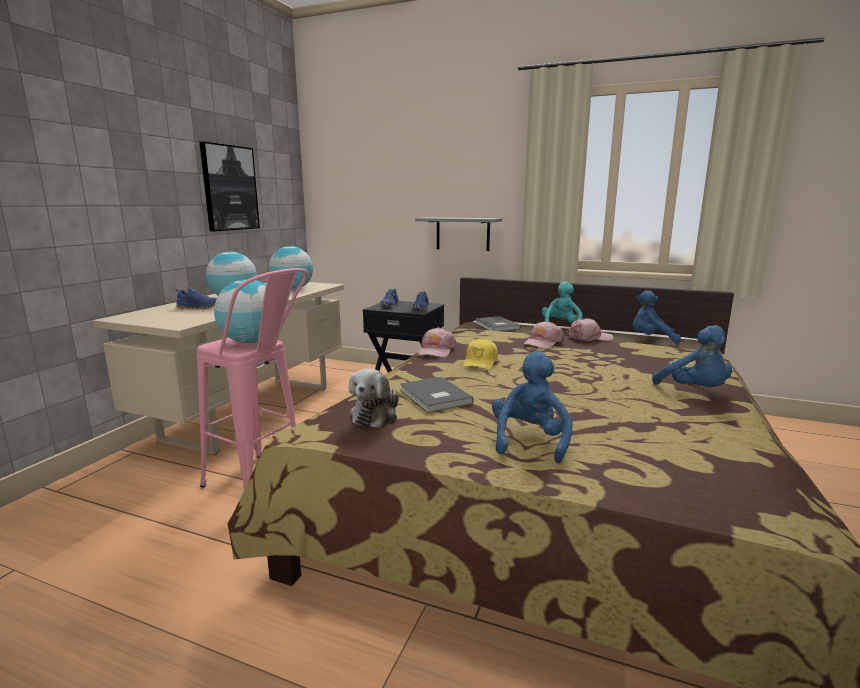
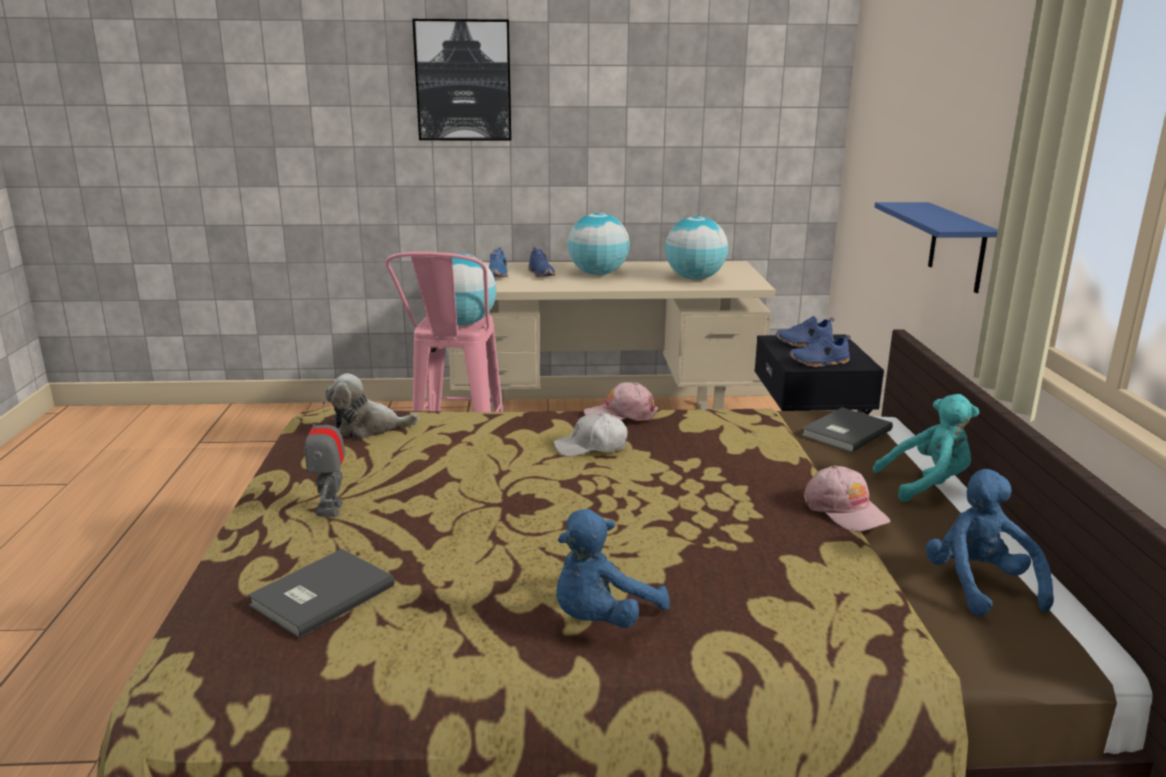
camera: 65 degrees right, 5 degrees up
picture [199,142,260,231] -> picture moved to [412,19,511,140]
grey book [400,377,474,413] -> grey book moved to [248,549,395,638]
grey shelf [415,217,502,251] -> blue shelf [874,202,998,293]
yellow cap [463,338,498,370] -> white cap [554,412,628,457]
blue plush toy [492,351,573,463] -> toy robot [304,402,346,517]
pink cap [523,321,564,349] -> none
none -> blue shoe [489,247,508,277]

